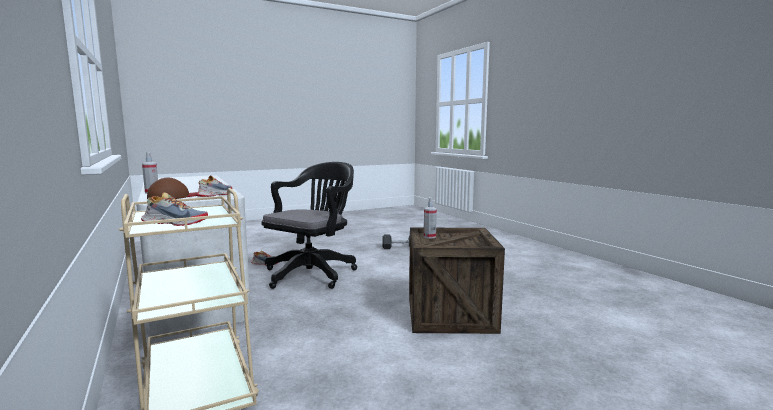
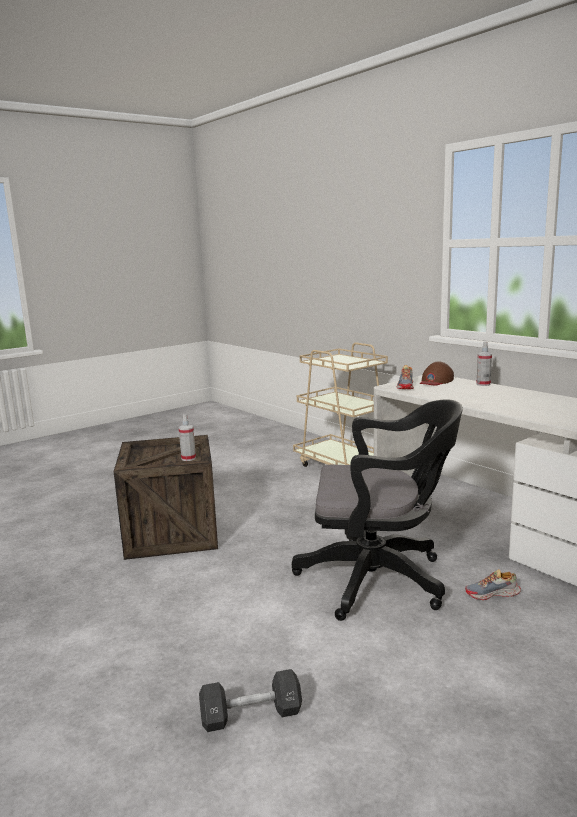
camera: 170 degrees right, 5 degrees up
shoe [141,192,208,226] -> none
black office chair [261,162,357,289] -> black office chair turned 105 degrees counterclockwise [292,399,463,621]

